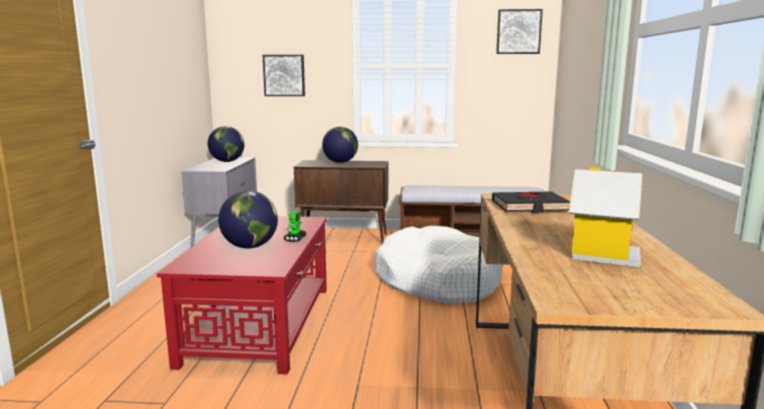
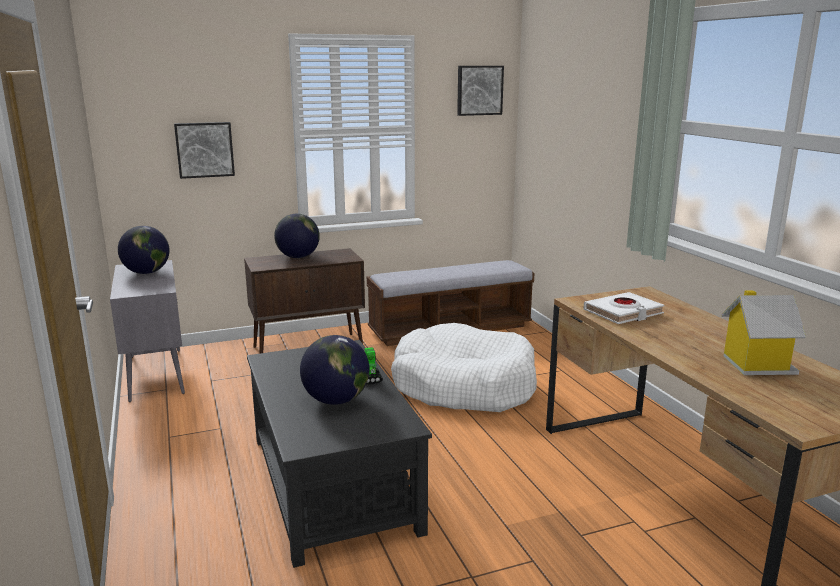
camera: 25 degrees left, 5 degrees up
red coffee table [157,216,327,375] -> black coffee table [247,340,432,568]
black book [492,192,570,213] -> white book [583,292,664,324]

